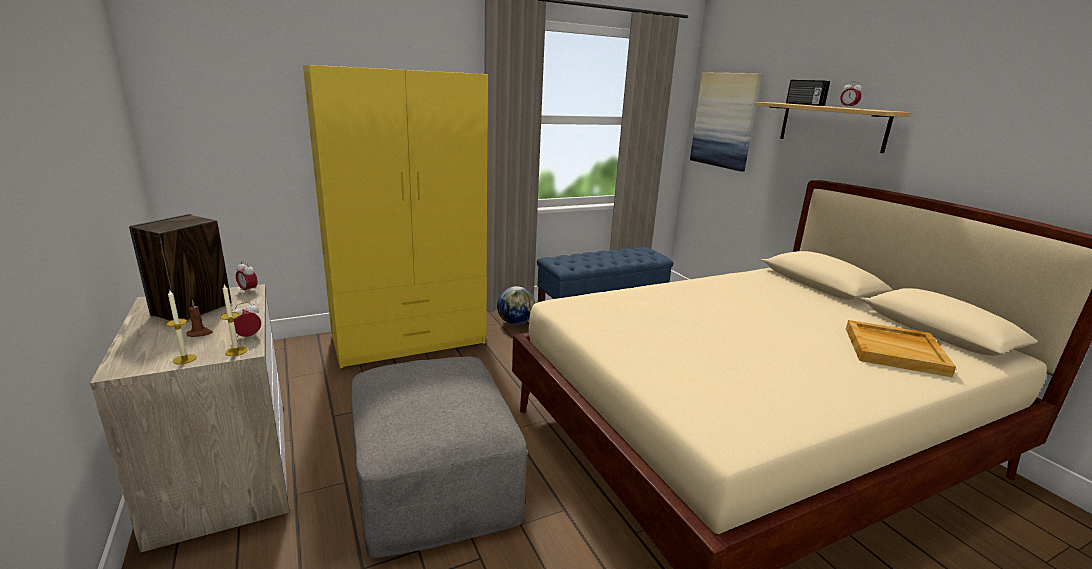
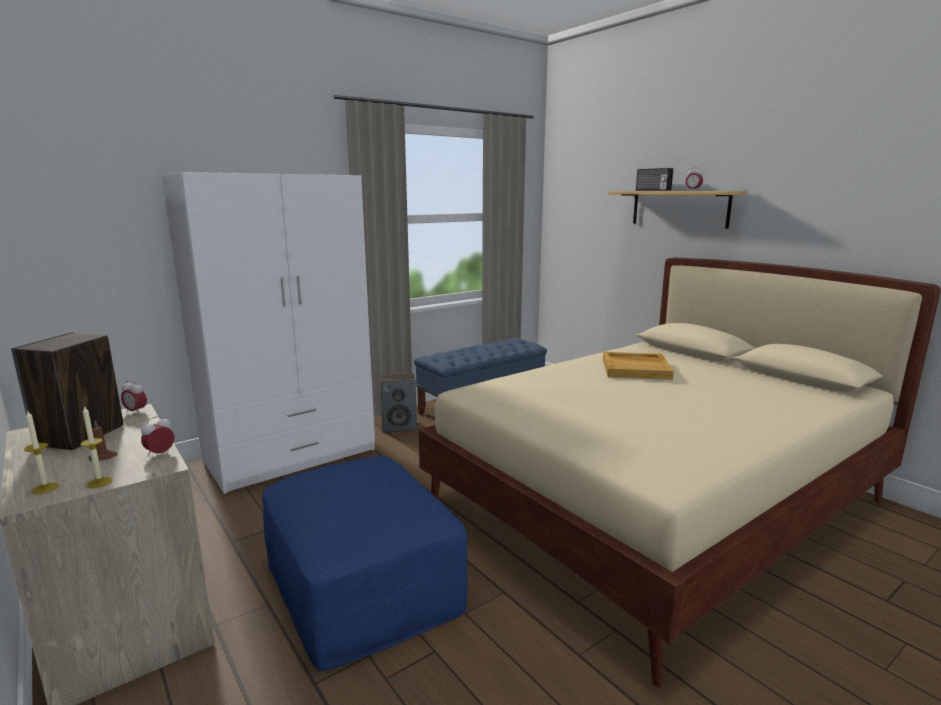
camera: 10 degrees left, 5 degrees down
candle [220,285,247,356] -> candle moved to [24,411,59,494]
yellow wardrobe [303,65,488,368] -> white wardrobe [162,172,375,494]
grey ottoman [351,356,527,558] -> blue ottoman [262,456,467,671]
globe [497,286,535,325] -> speaker [380,373,417,433]
picture [690,72,762,172] -> none
beige tray [846,320,956,377] -> beige tray moved to [603,352,674,380]

